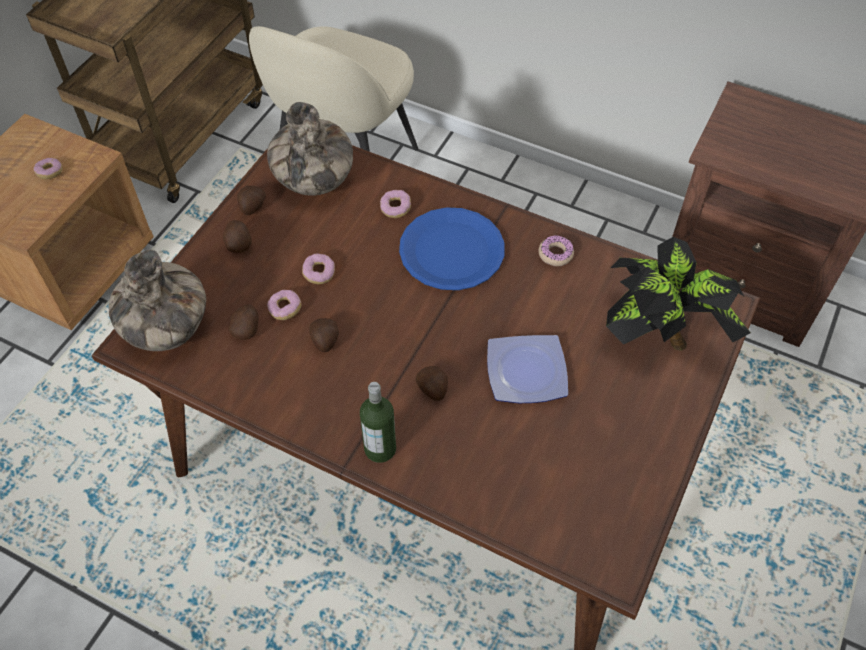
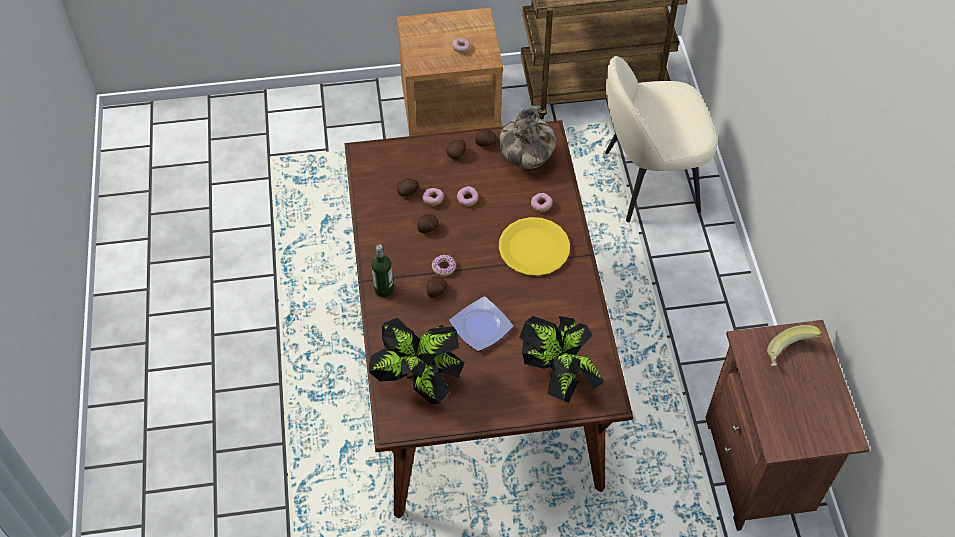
camera: 55 degrees right, 0 degrees up
vase [109,250,206,351] -> none
blue plate [399,207,505,290] -> yellow plate [499,217,570,276]
donut [539,235,574,266] -> donut moved to [432,255,456,276]
none -> potted plant [368,317,464,404]
none -> banana [767,325,822,367]

